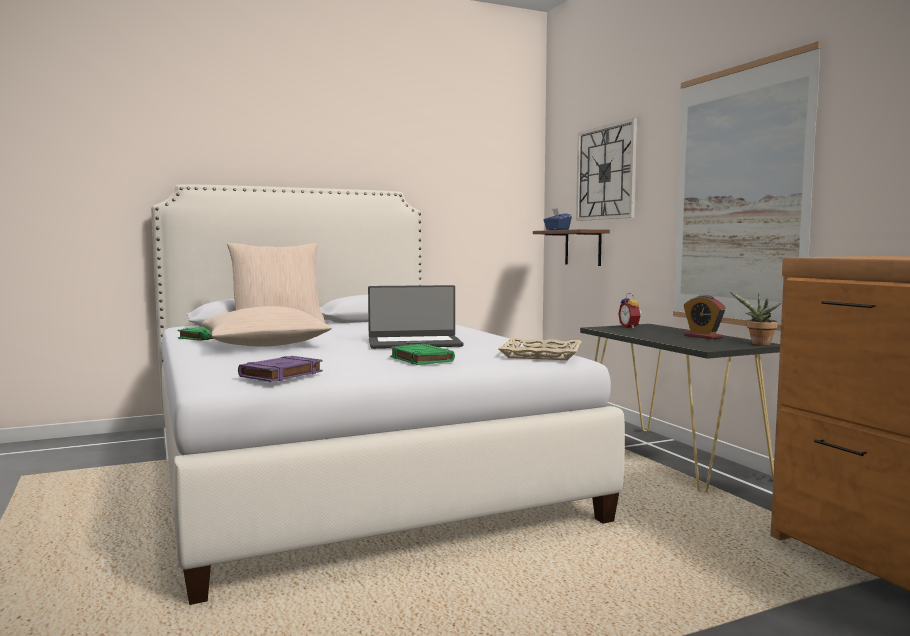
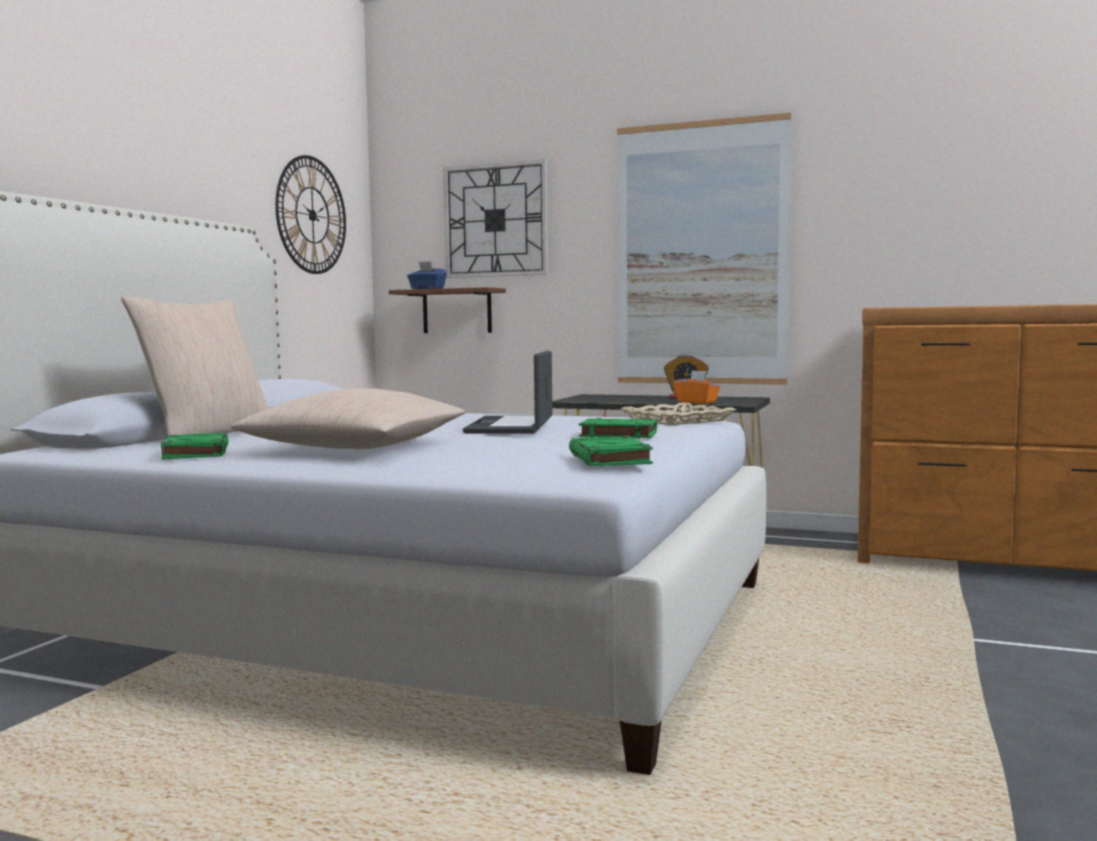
camera: 45 degrees left, 0 degrees up
purple book [238,356,323,382] -> green book [569,436,653,466]
laptop [368,285,463,349] -> laptop turned 150 degrees clockwise [463,351,552,433]
alarm clock [618,293,642,328] -> none
potted plant [730,292,781,345] -> none
none -> wall clock [275,155,346,274]
none -> orange tissue box [673,371,720,404]

